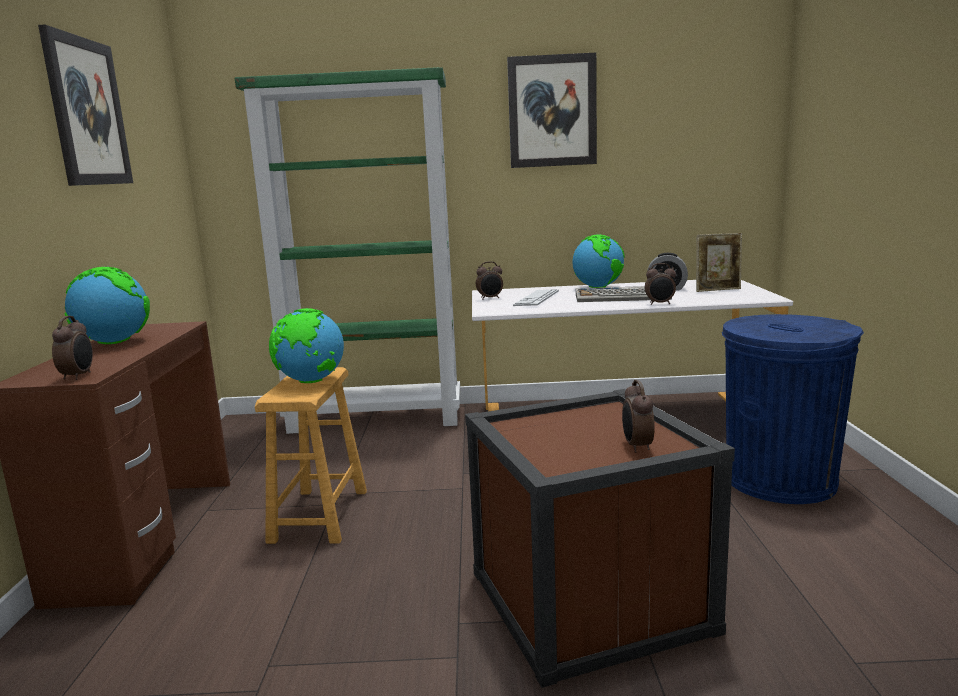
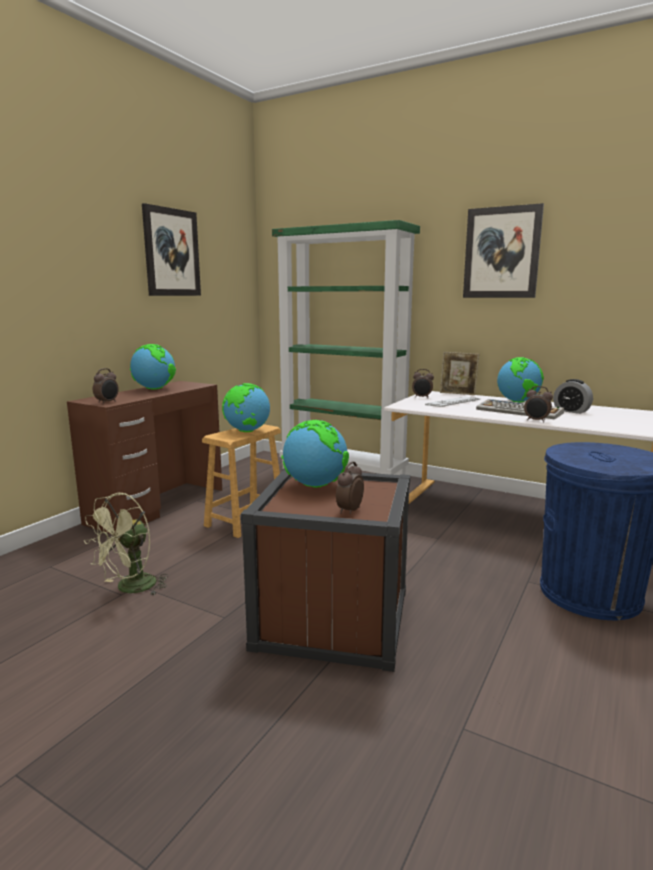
camera: 30 degrees right, 0 degrees up
picture frame [696,233,742,292] -> picture frame moved to [440,352,479,395]
none -> green fan [84,493,168,596]
none -> globe [282,420,349,488]

